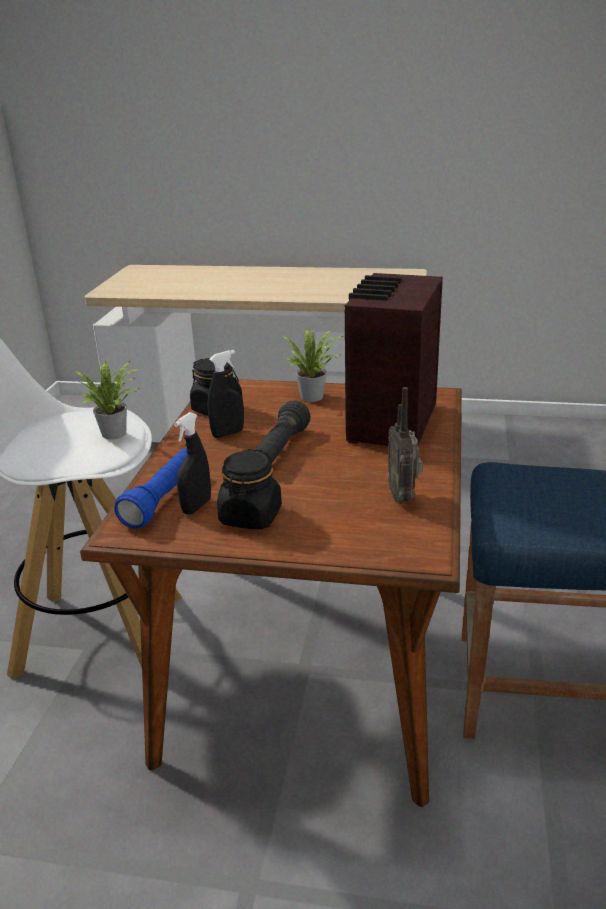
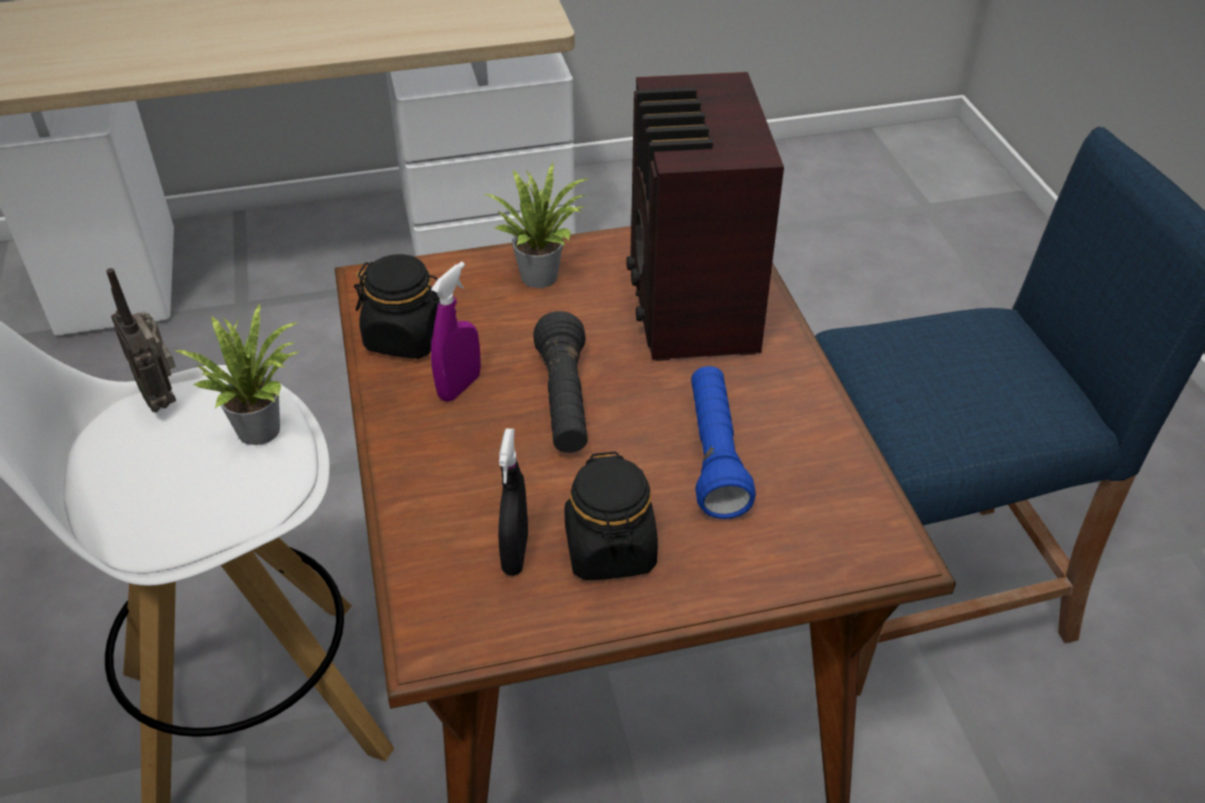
camera: 25 degrees left, 15 degrees up
blue flashlight [114,448,187,529] -> blue flashlight moved to [691,366,756,519]
black spray bottle [207,350,244,438] -> purple spray bottle [431,261,481,402]
radio [388,387,423,503] -> radio moved to [106,268,176,413]

